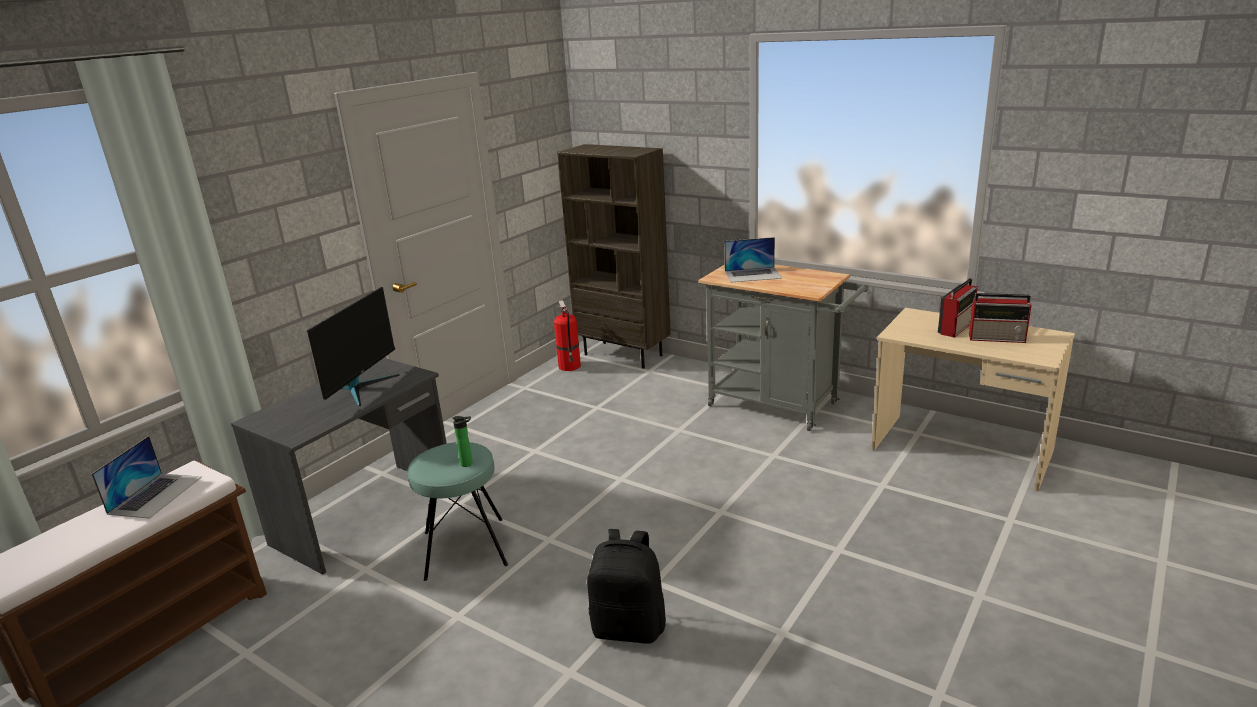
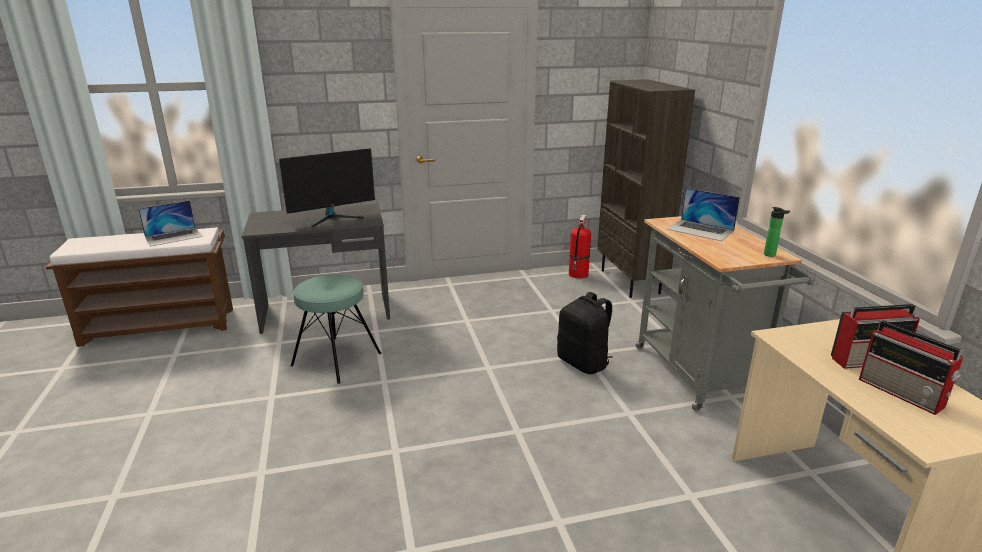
camera: 40 degrees right, 0 degrees up
bottle [453,416,473,467] -> bottle moved to [764,207,790,257]
black backpack [587,529,666,644] -> black backpack moved to [557,292,613,374]

